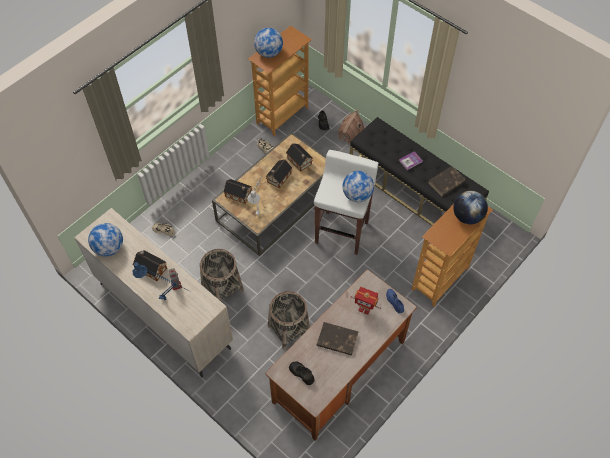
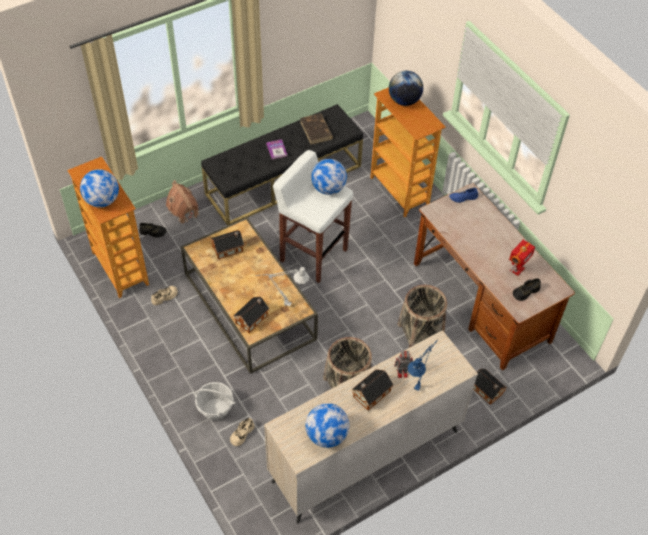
camera: 75 degrees left, 5 degrees down
toy house [266,159,292,189] -> toy house moved to [473,369,506,405]
brown book [316,322,358,356] -> none
toy robot [351,287,381,315] -> toy robot moved to [509,240,535,276]
none -> basket [193,382,236,420]

